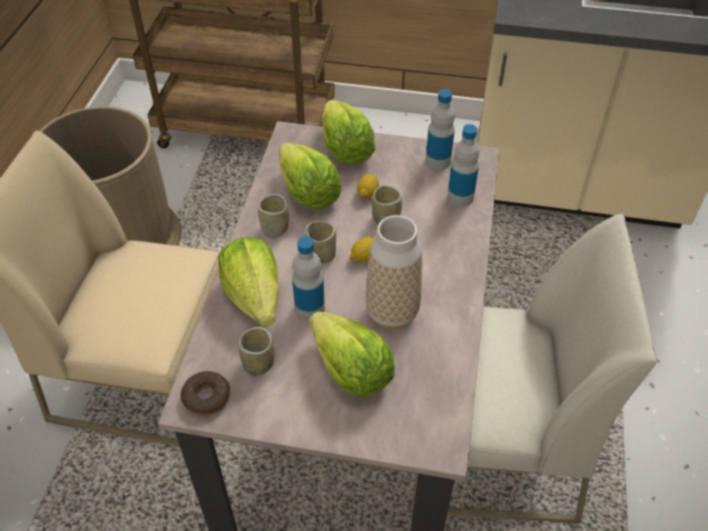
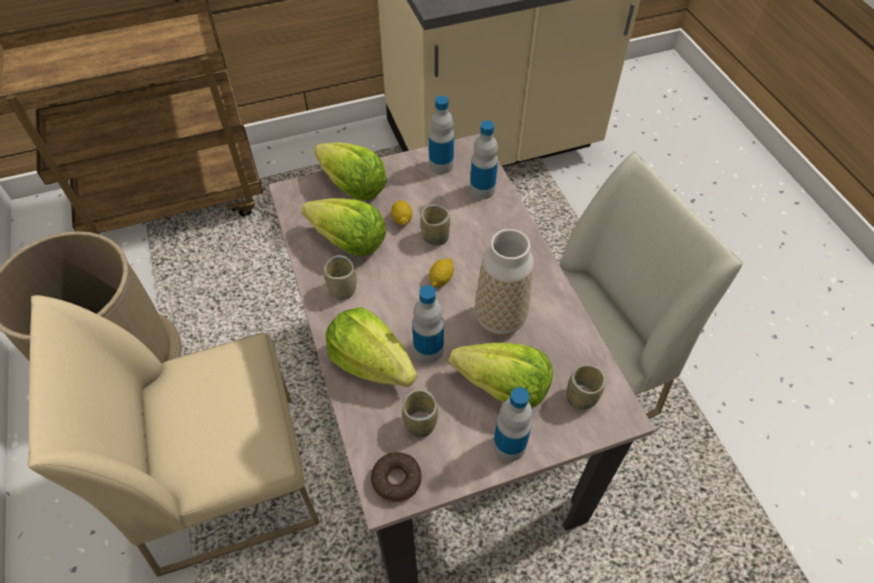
camera: 30 degrees left, 5 degrees up
cup [305,221,336,263] -> cup moved to [566,365,606,410]
none -> bottle [493,387,533,461]

